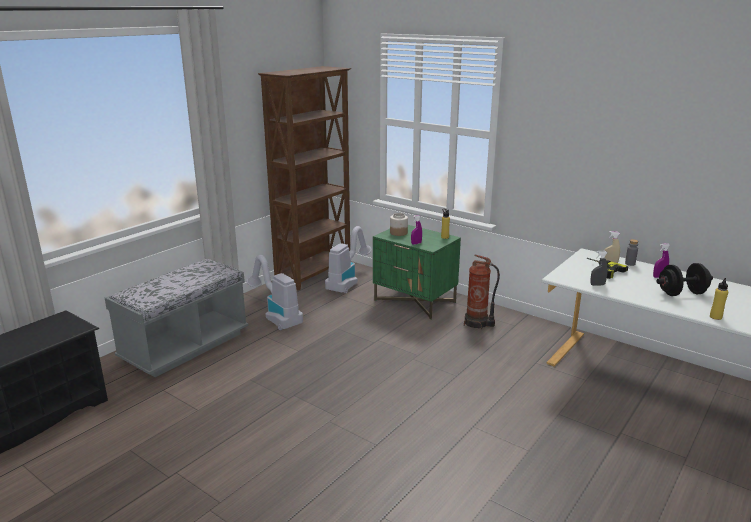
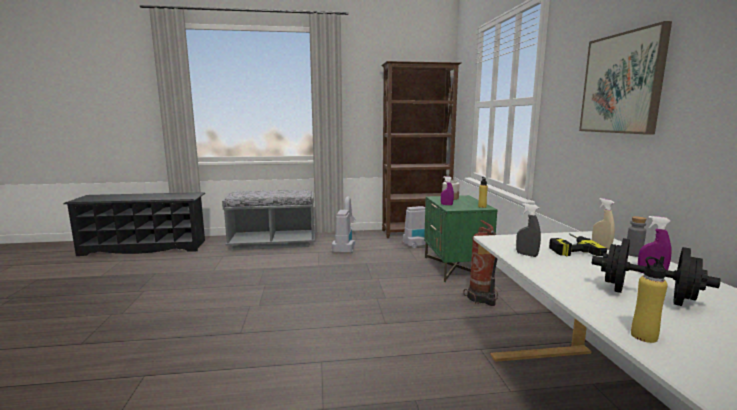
camera: 45 degrees right, 10 degrees down
none -> picture [579,21,672,135]

